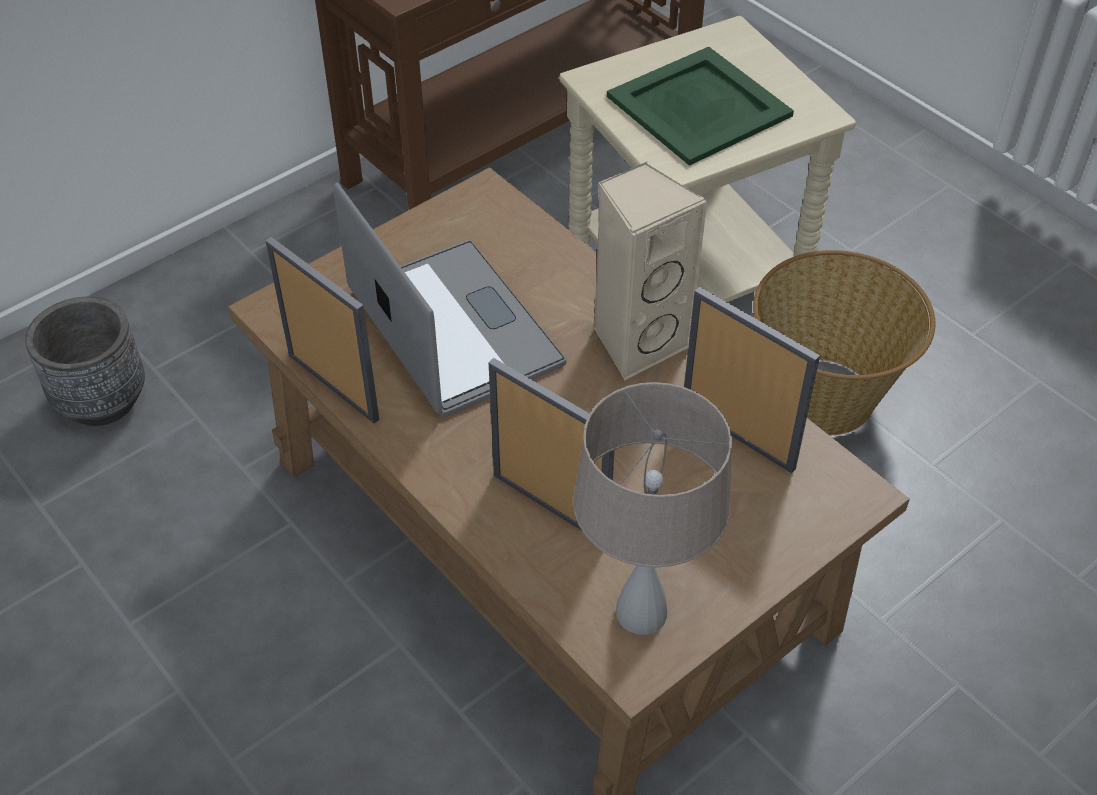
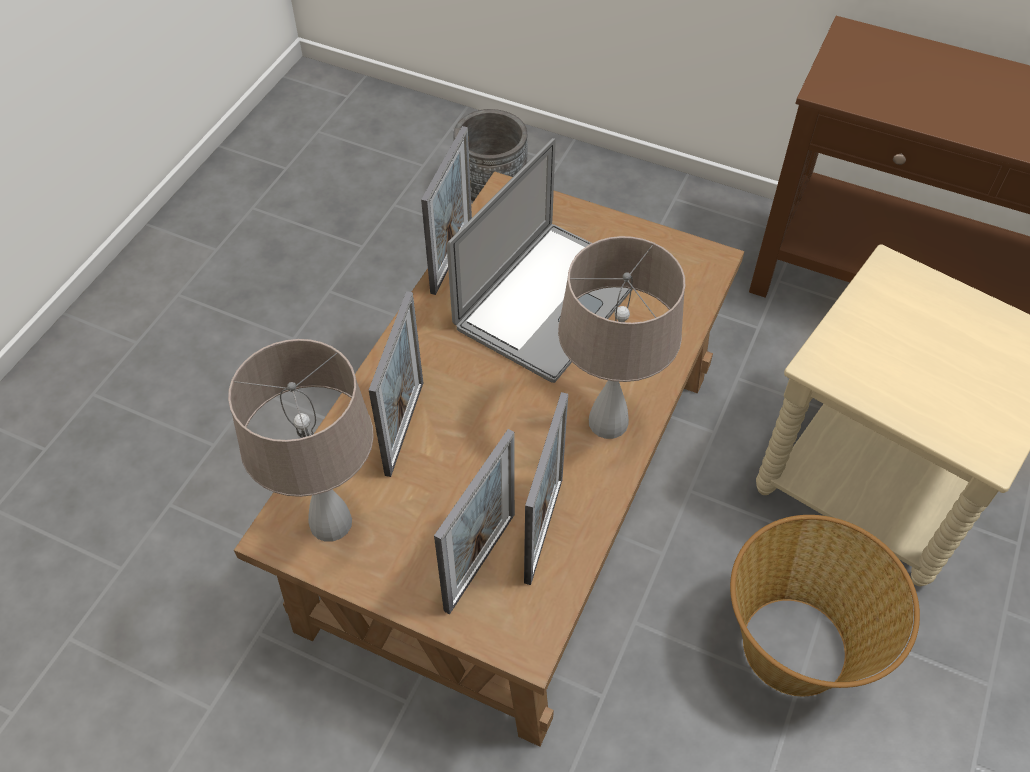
camera: 65 degrees right, 5 degrees up
beige speaker [593,162,707,380] -> beige table lamp [558,236,685,439]
green tray [607,46,794,166] -> none
none -> picture frame [434,429,515,614]

